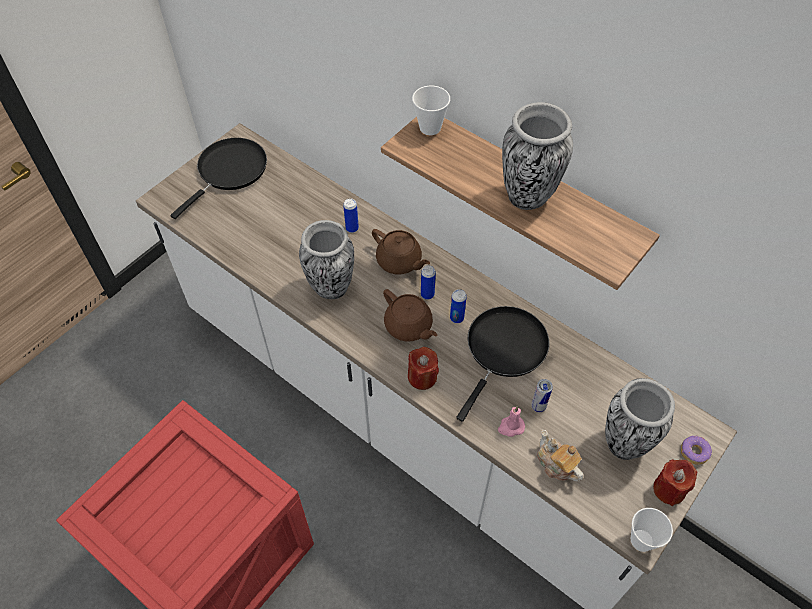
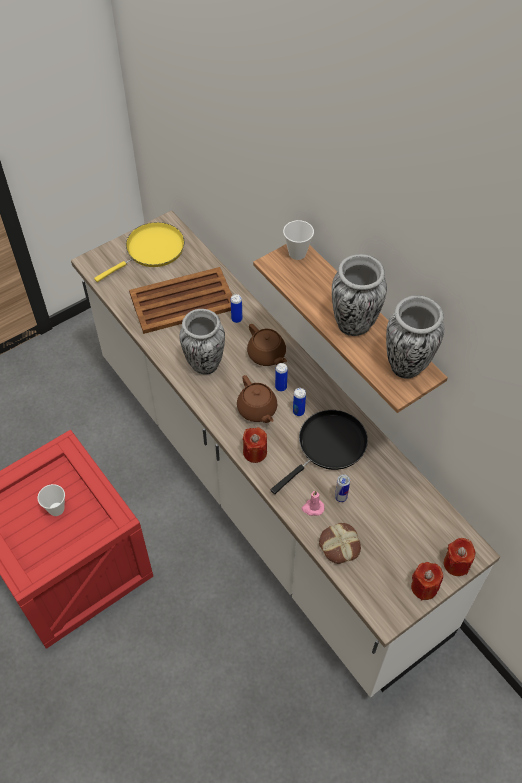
camera: 15 degrees right, 0 degrees up
black frying pan [171,138,267,219] -> yellow frying pan [94,222,185,282]
teapot [537,430,583,482] -> bread [319,523,361,564]
vase [605,378,675,460] -> vase moved to [386,295,444,379]
cup [631,508,673,552] -> cup moved to [37,484,65,516]
donut [681,436,712,465] -> red candle [444,538,476,576]
none -> brown tray [129,267,232,334]

